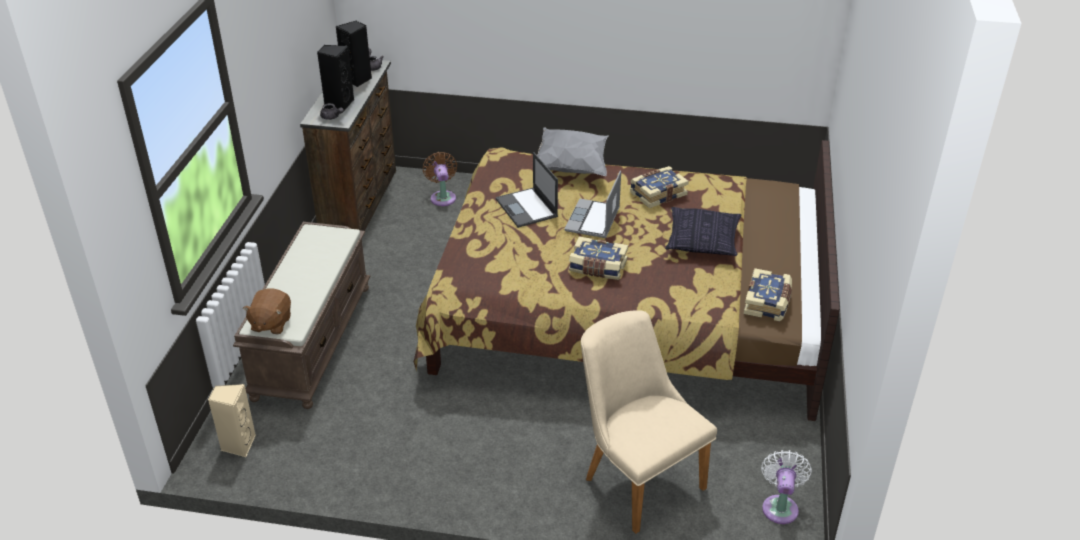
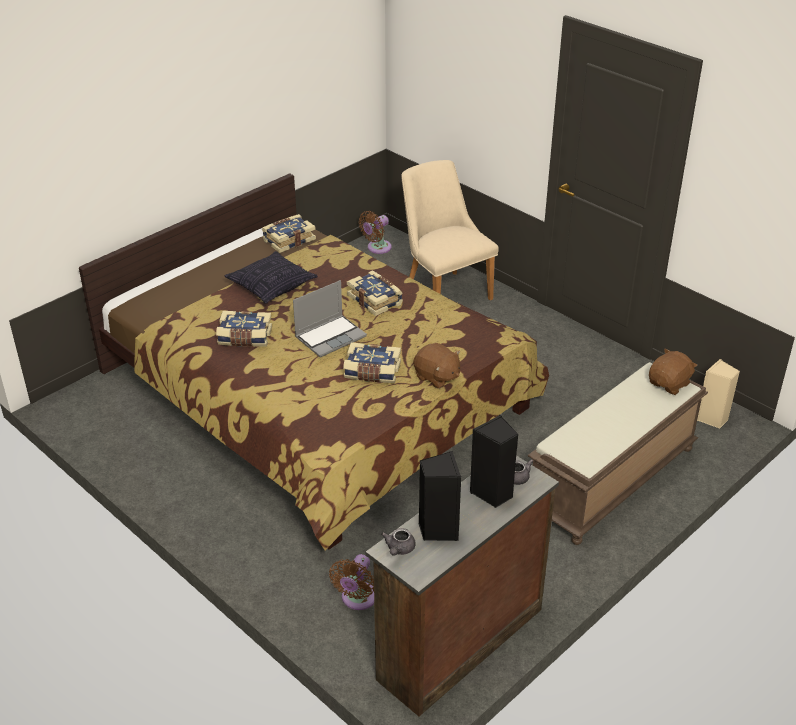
camera: 145 degrees left, 0 degrees up
laptop [496,152,558,228] -> book [343,342,401,383]
grey pillow [537,127,609,176] -> none
beige chair [581,310,717,534] -> beige chair turned 150 degrees clockwise [401,160,499,301]
white fan [761,450,812,524] -> brown fan [359,211,392,254]
none -> brown plush toy [413,343,460,389]

